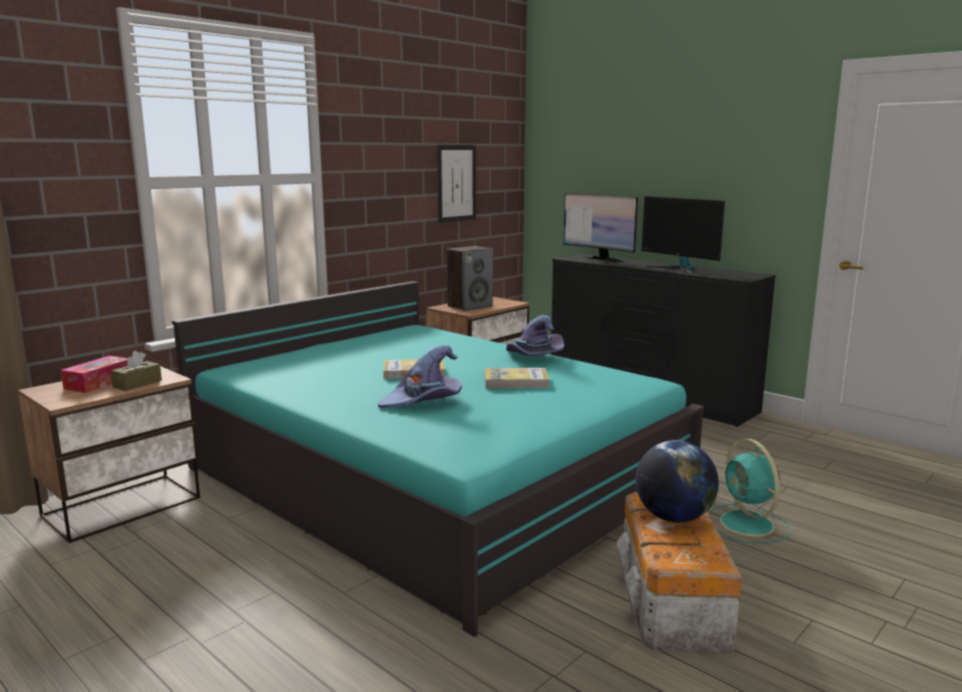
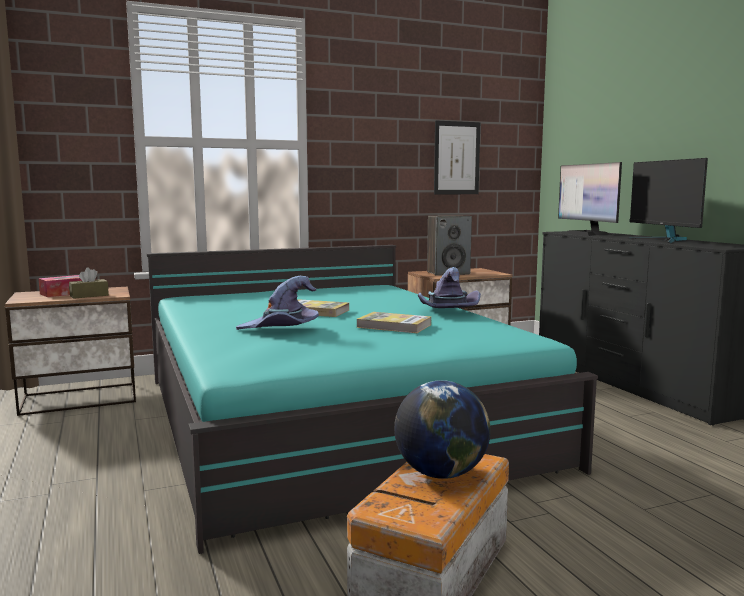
camera: 25 degrees right, 5 degrees down
turquoise fan [709,439,792,544] -> none

